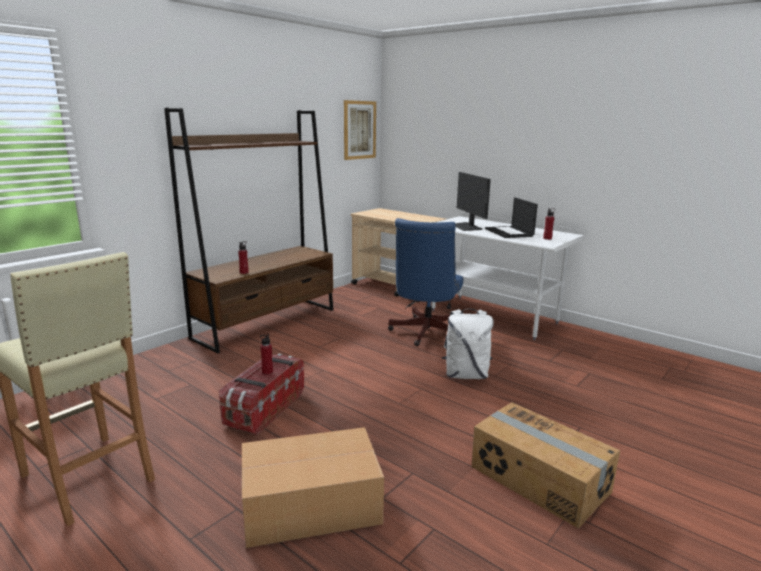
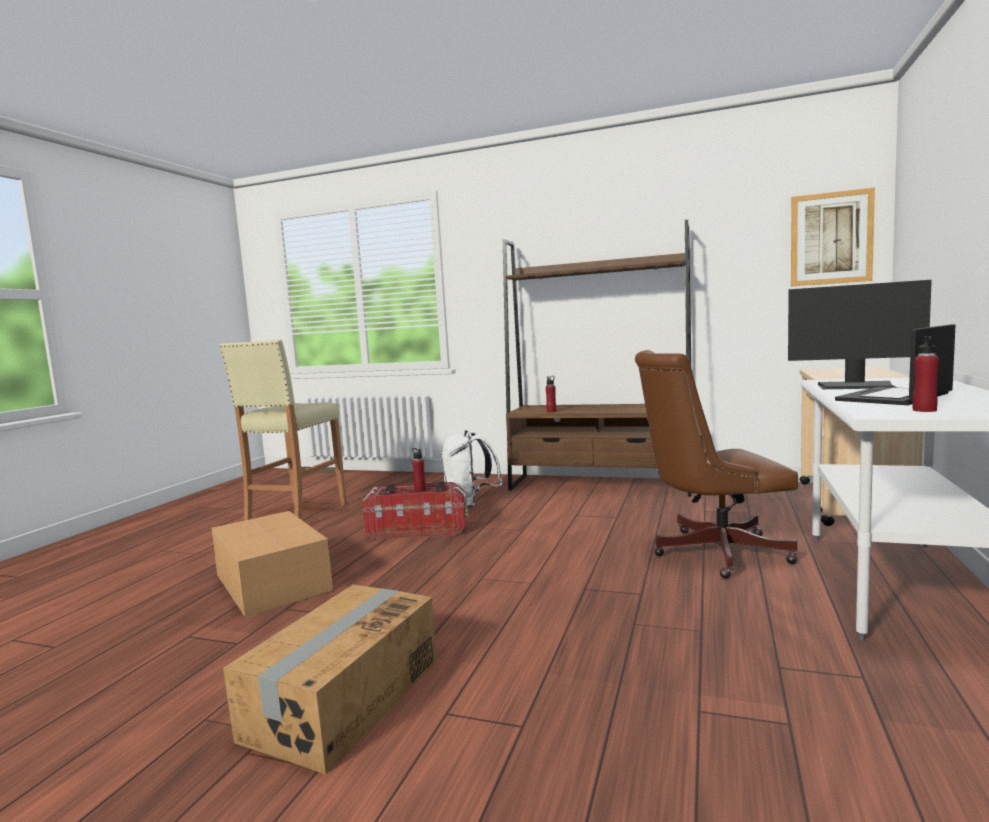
camera: 70 degrees right, 10 degrees down
blue office chair [388,218,463,346] -> brown office chair [635,350,798,579]
white backpack [442,309,494,379] -> white backpack moved to [442,430,502,508]
monitor [455,172,491,231] -> monitor turned 120 degrees counterclockwise [788,280,932,389]

